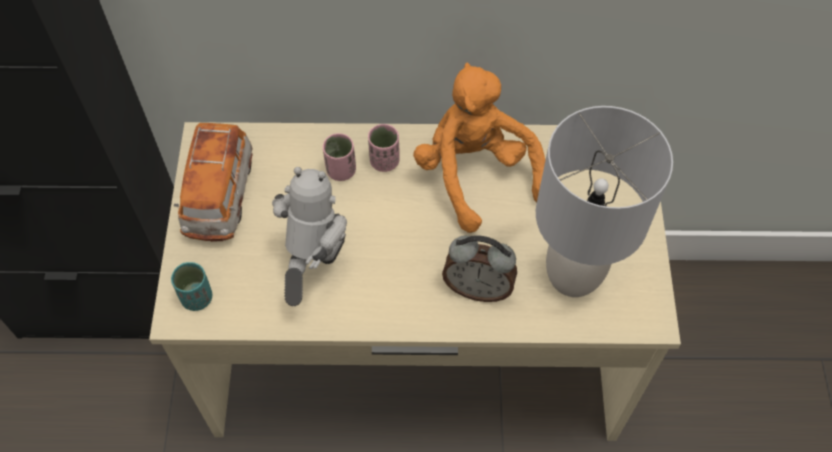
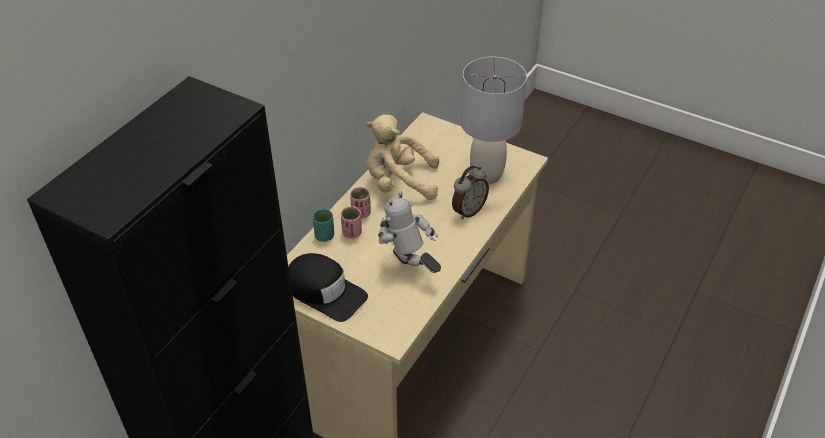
camera: 60 degrees left, 15 degrees down
turquoise cup [171,262,213,311] -> turquoise cup moved to [313,209,334,242]
toy car [174,123,253,242] -> black cap [288,253,368,322]
orange plush toy [413,63,545,233] -> beige plush toy [367,114,439,200]

